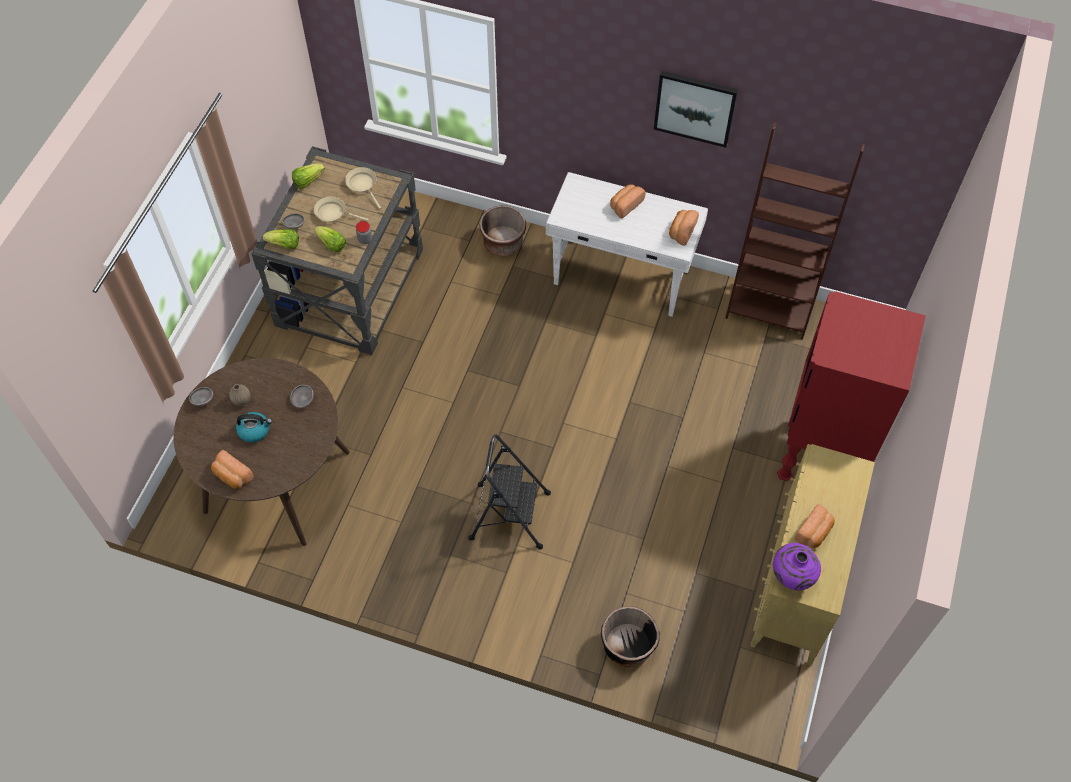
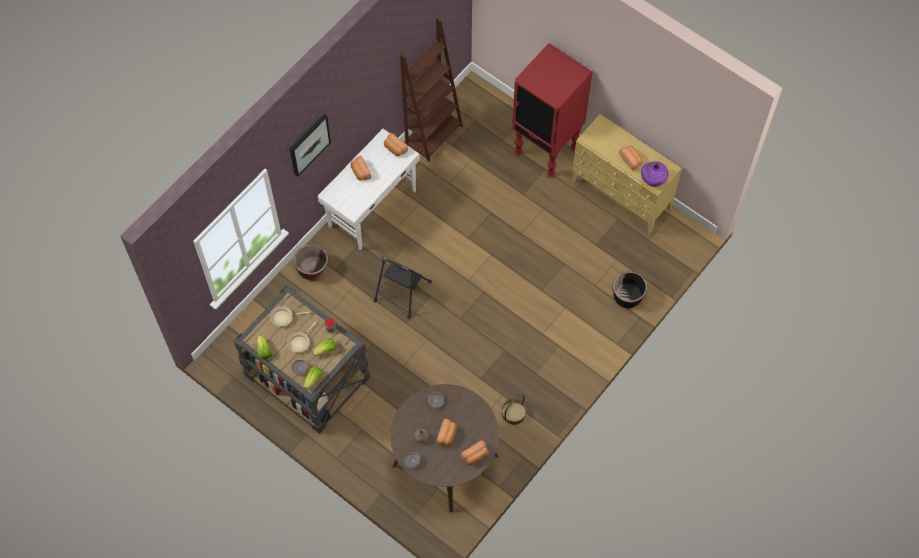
camera: 70 degrees left, 5 degrees up
kettle [236,412,272,443] -> bread [436,418,457,446]
black step ladder [468,435,551,549] -> black step ladder moved to [373,256,432,319]
picture [654,71,738,148] -> picture moved to [290,114,331,177]
none -> basket [501,394,527,425]

